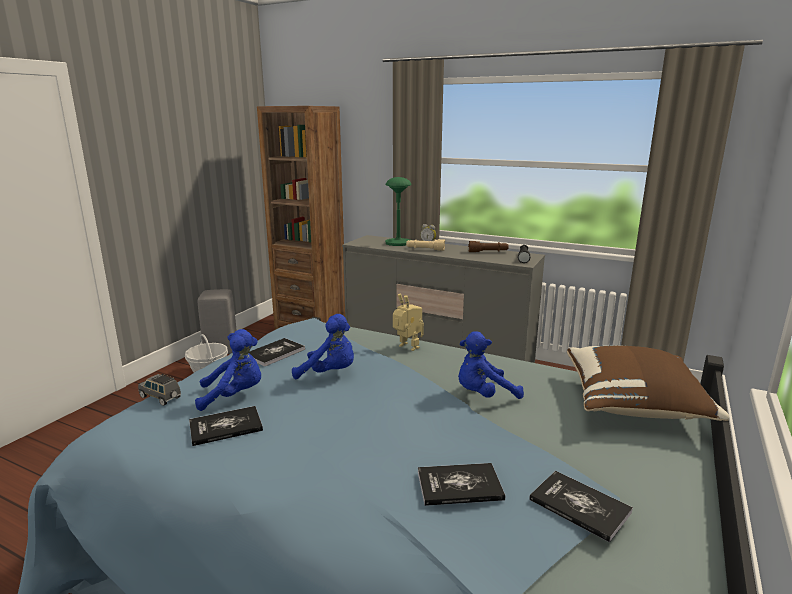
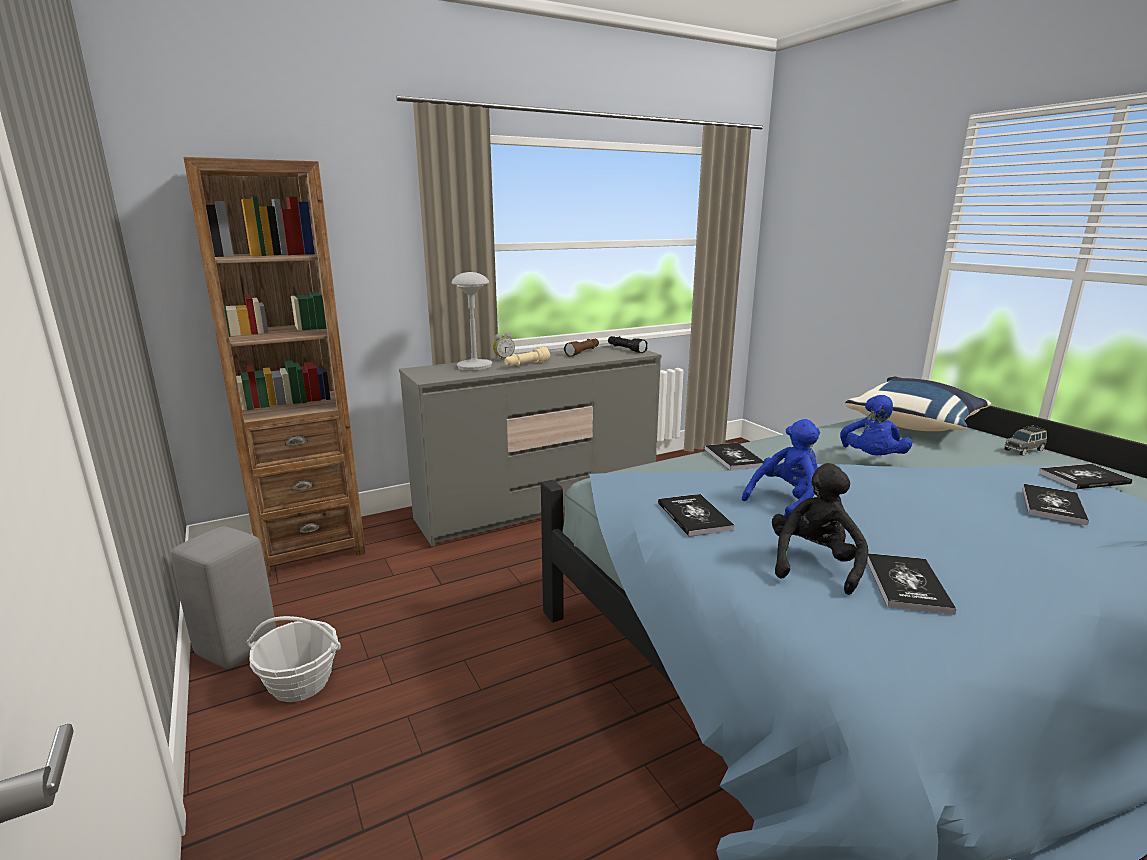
camera: 55 degrees left, 0 degrees up
grey toy car [138,374,181,406] -> grey toy car moved to [1004,426,1047,456]
blue plush toy [195,329,261,411] -> black plush toy [772,463,868,595]
green table lamp [385,177,411,246] -> grey table lamp [452,272,492,371]
toy robot [393,294,424,351] -> book [704,443,764,470]
brown pillow [567,346,730,421] -> blue pillow [845,378,991,431]

